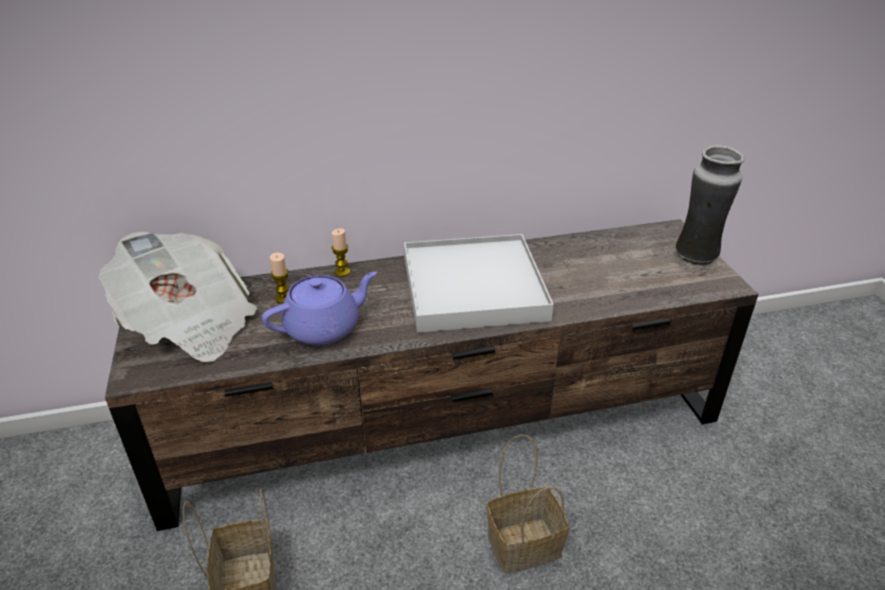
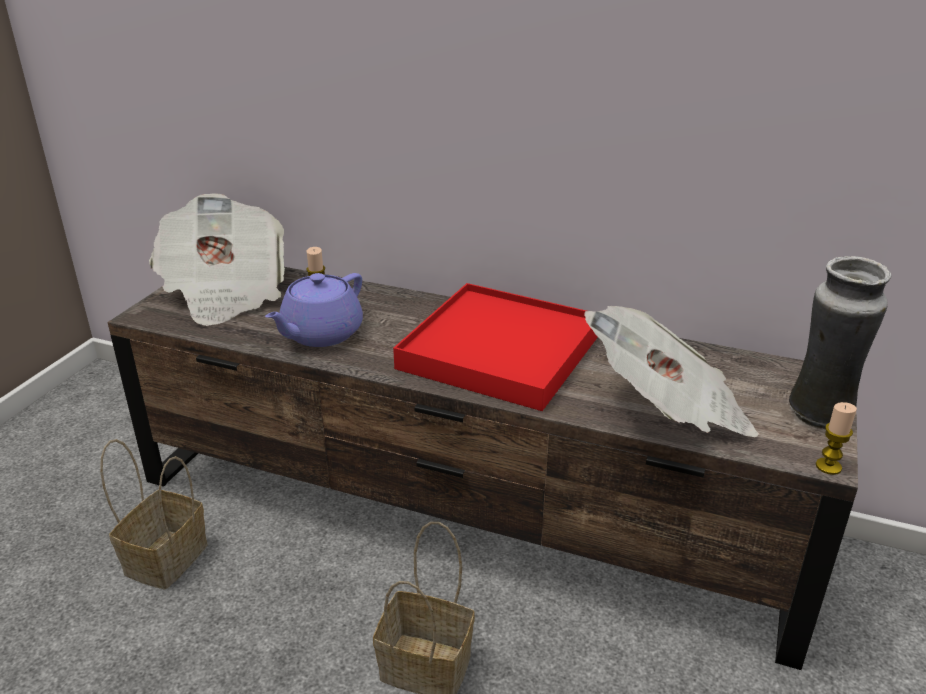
camera: 35 degrees right, 5 degrees down
purple teapot [262,271,377,345] -> purple teapot turned 120 degrees clockwise [265,273,363,347]
candle [332,228,350,277] -> candle moved to [816,402,857,475]
white tray [404,234,554,333] -> red tray [393,283,598,411]
none -> newspaper [584,306,759,437]

